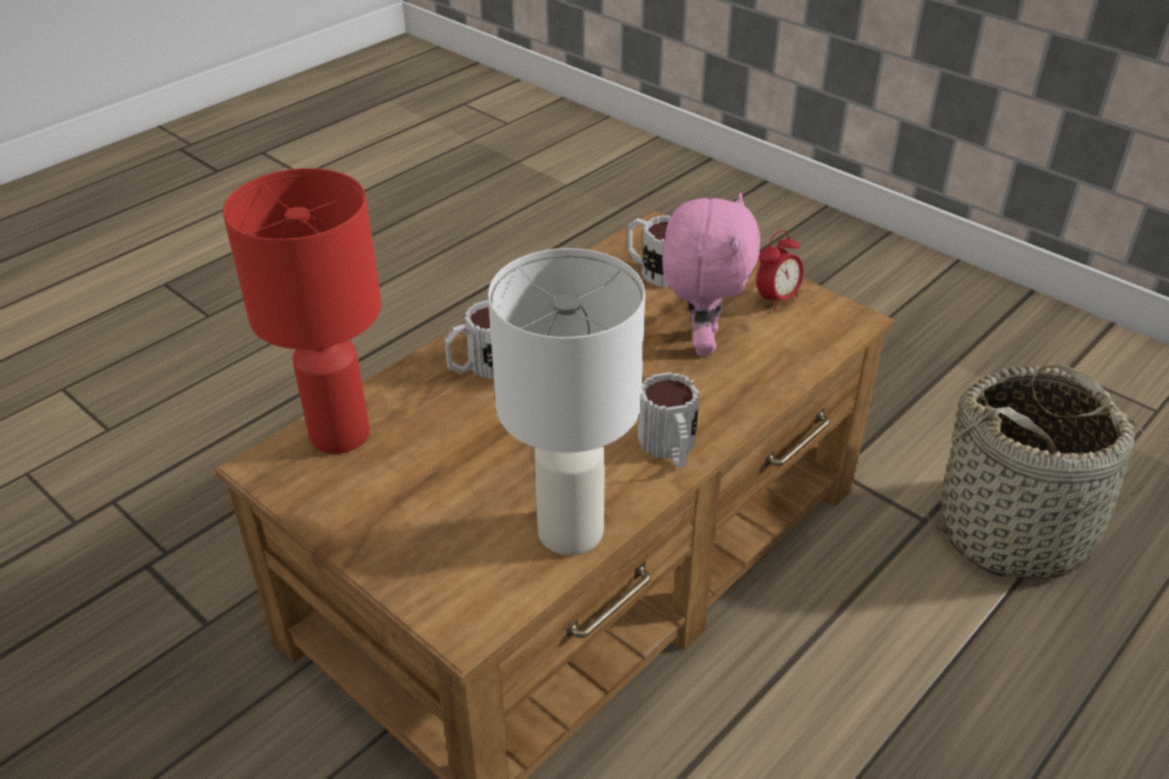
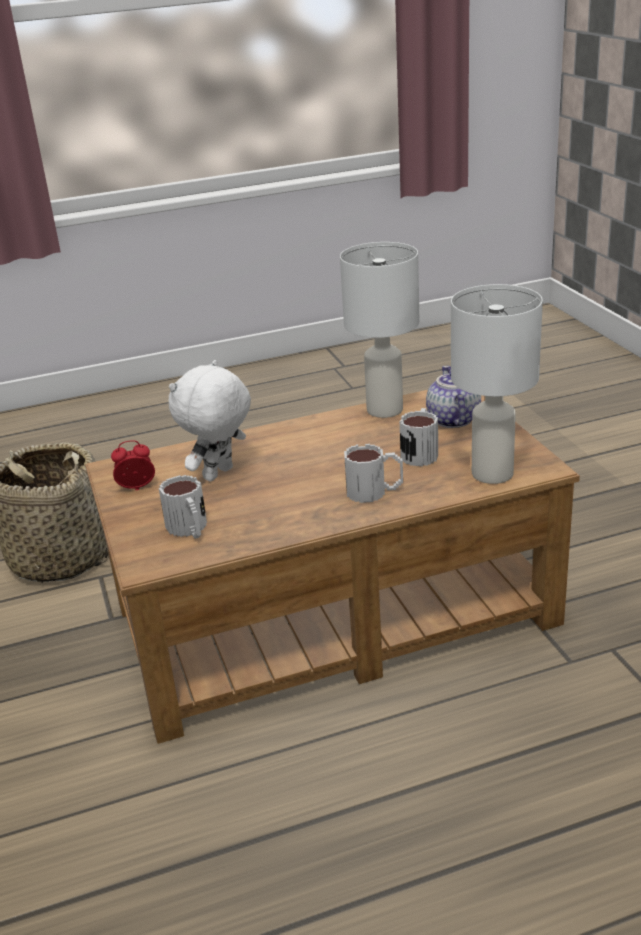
camera: 150 degrees left, 10 degrees down
red table lamp [223,168,381,454] -> white table lamp [451,284,543,484]
mug [638,372,699,468] -> mug moved to [400,408,438,466]
pink plush toy [662,192,761,356] -> white plush toy [169,360,251,481]
none -> teapot [426,366,481,428]

